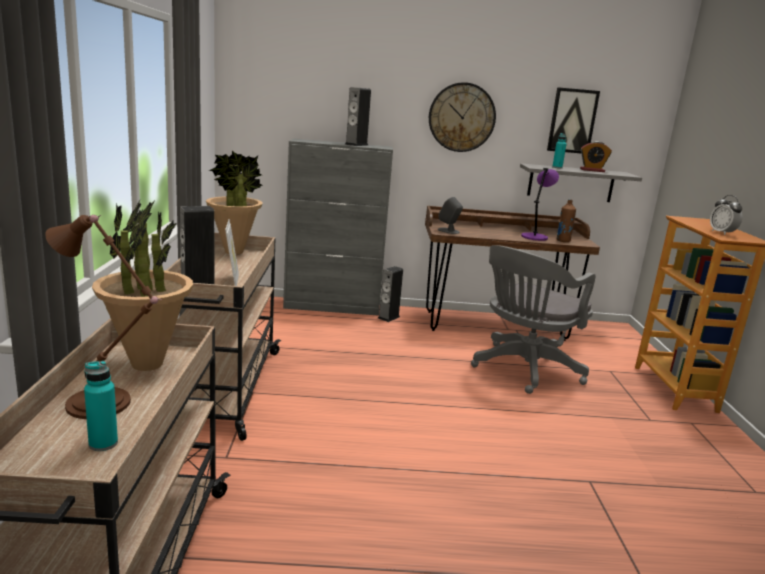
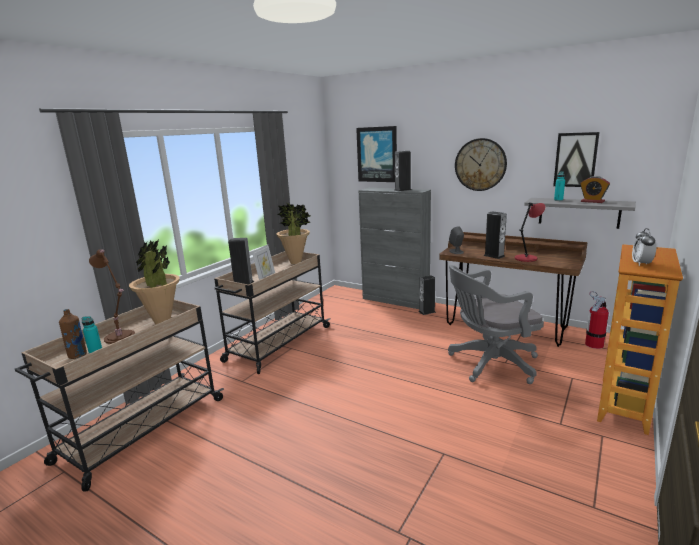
camera: 35 degrees right, 0 degrees up
purple table lamp [521,168,559,241] -> red table lamp [515,202,545,262]
brown bottle [557,199,576,242] -> brown bottle moved to [59,309,87,359]
none -> picture [356,126,397,182]
none -> speaker [484,211,507,259]
none -> fire extinguisher [585,291,609,349]

